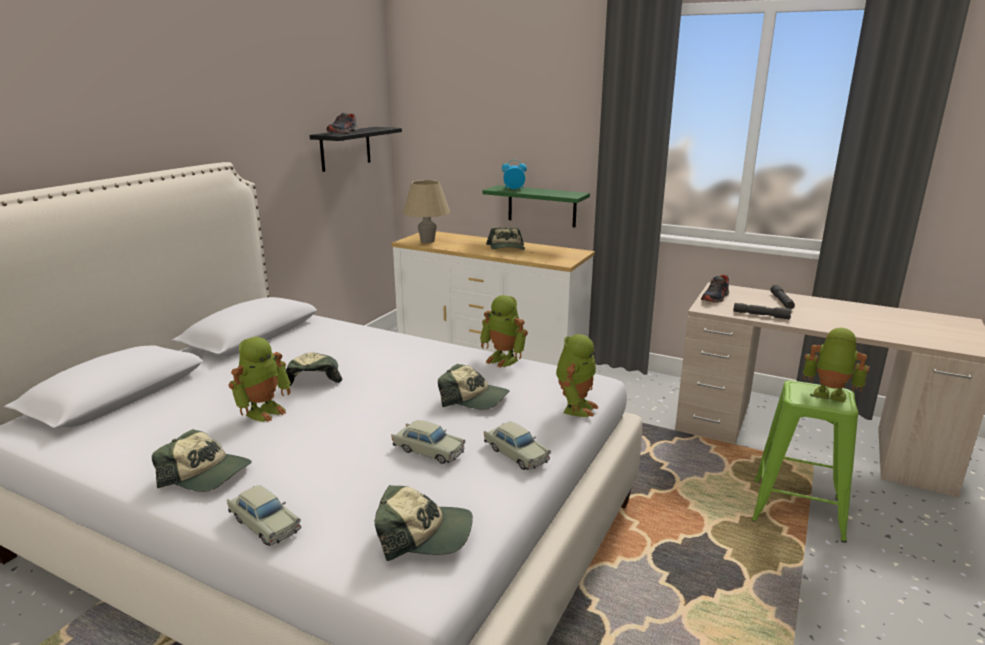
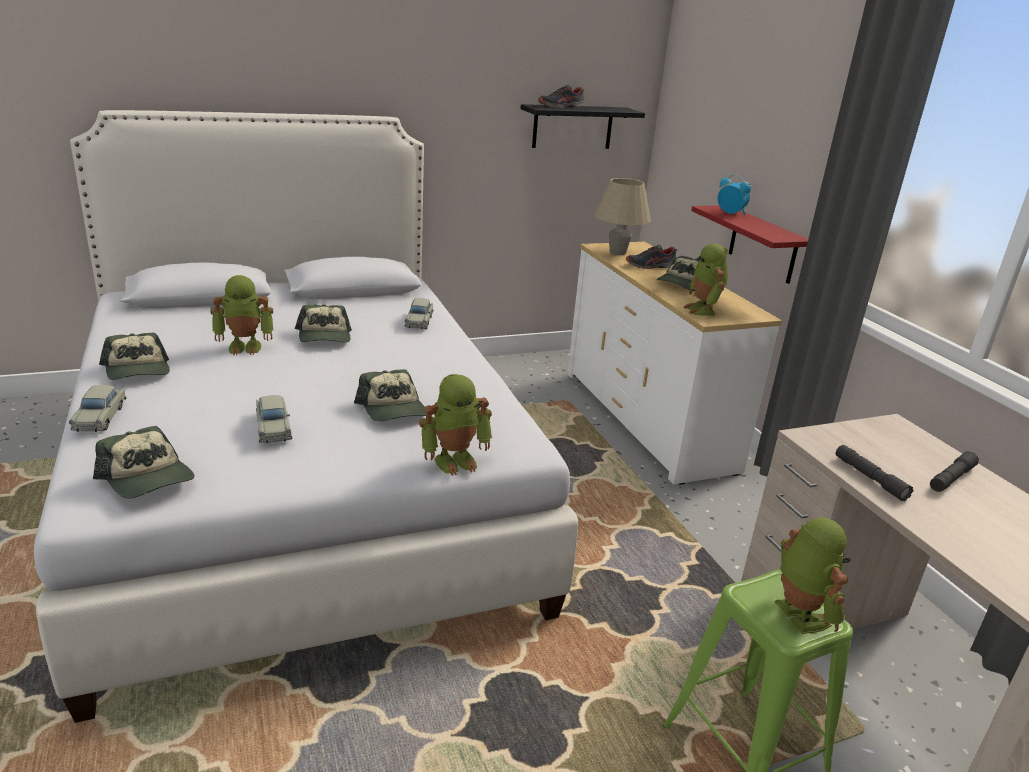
camera: 40 degrees right, 5 degrees up
cap [286,352,342,386] -> cap turned 135 degrees clockwise [295,304,352,343]
toy robot [480,295,528,367] -> toy robot moved to [683,243,728,316]
green shelf [483,185,590,228] -> red shelf [691,206,808,284]
beige toy car [484,422,551,470] -> beige toy car moved to [404,298,433,329]
shoe [701,275,729,303] -> shoe moved to [626,245,678,269]

